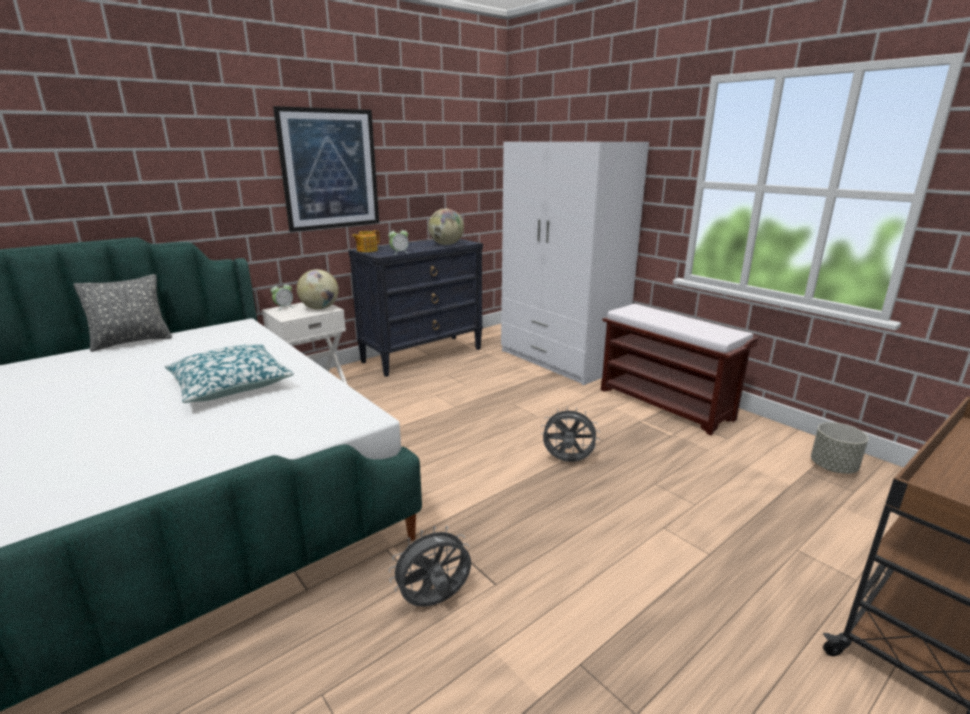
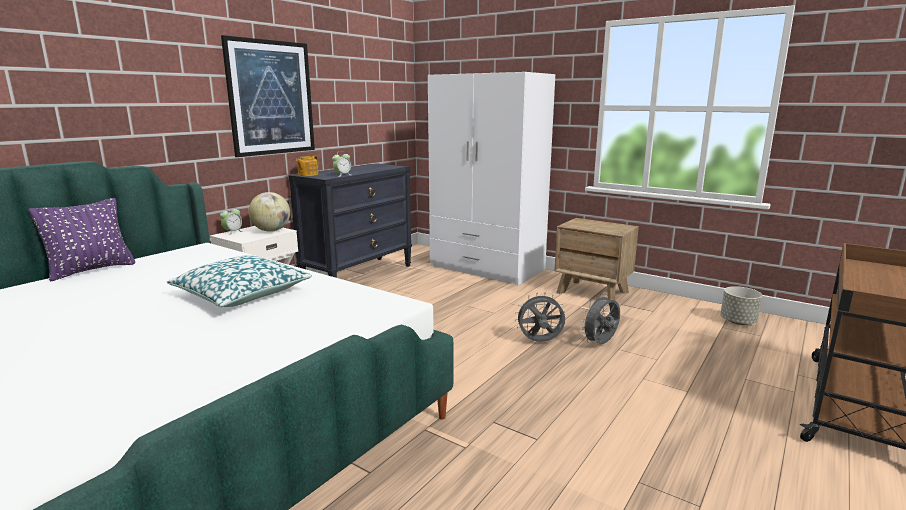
camera: 15 degrees left, 5 degrees down
grey pillow [74,274,172,352] -> purple pillow [28,198,135,281]
grey fan [389,526,471,607] -> grey fan moved to [581,293,620,344]
globe [428,209,464,245] -> none
brown bench [601,304,758,435] -> brown nightstand [554,218,639,304]

